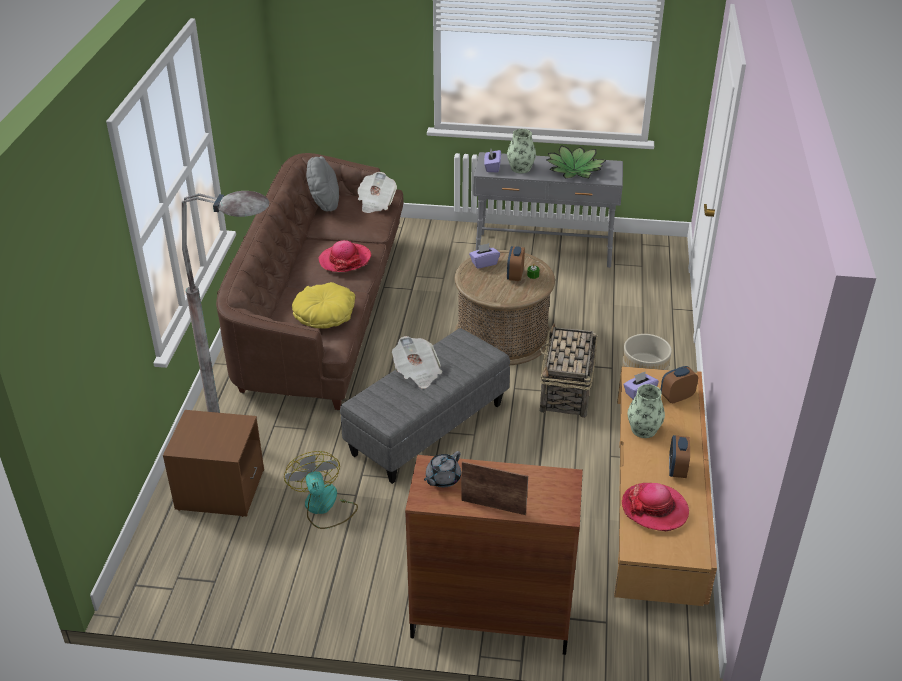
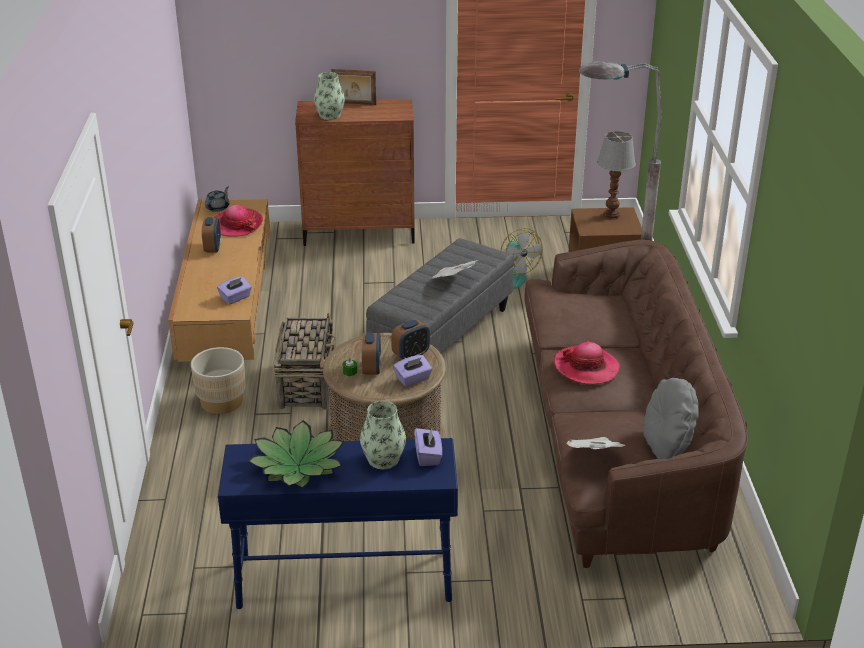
camera: 170 degrees right, 5 degrees down
yellow pillow [292,282,355,328] -> none
grey teapot [424,451,461,488] -> grey teapot moved to [205,187,229,212]
grey console table [473,152,623,268] -> blue console table [218,438,458,609]
vase [628,384,665,438] -> vase moved to [314,72,345,120]
alarm clock [660,366,698,403] -> alarm clock moved to [391,319,430,360]
none -> table lamp [597,131,636,220]

